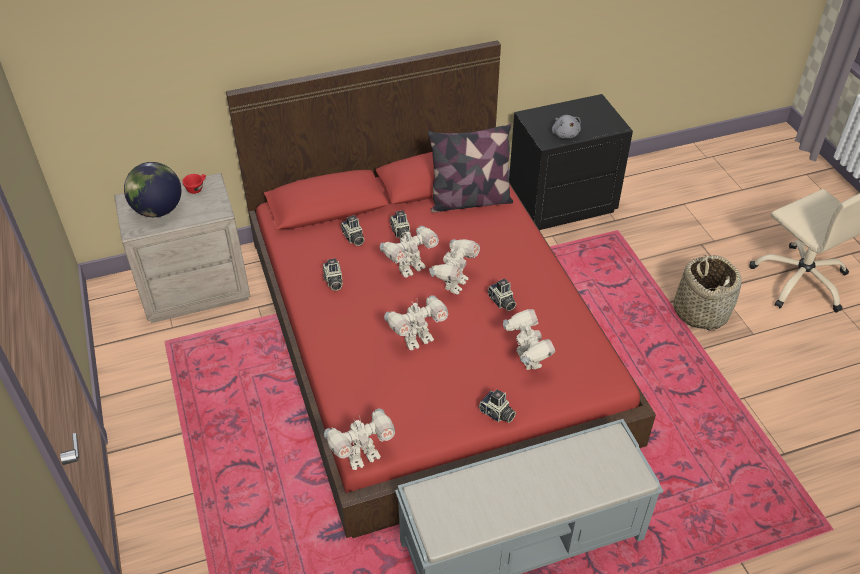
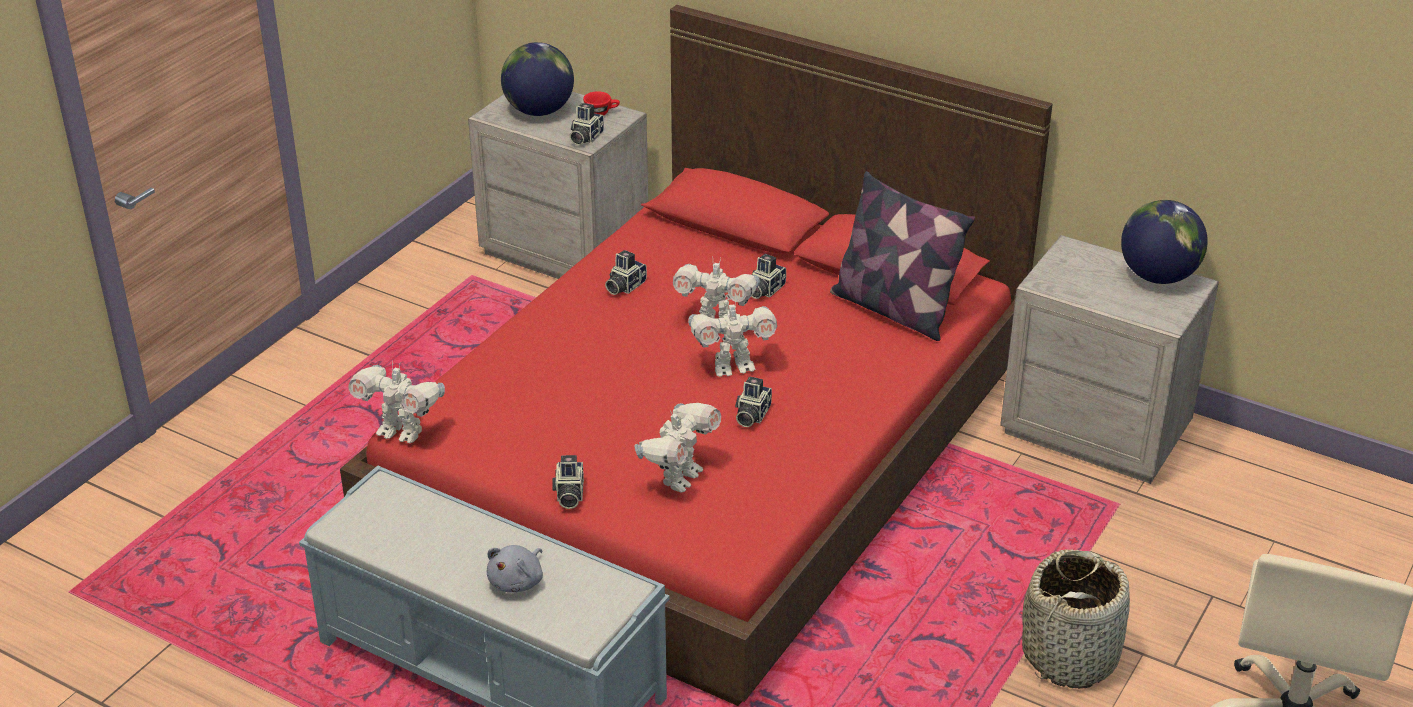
camera: 50 degrees right, 10 degrees down
camera [340,215,365,246] -> camera moved to [569,103,604,145]
toy robot [384,295,448,351] -> none
black nightstand [509,94,633,230] -> beige nightstand [1000,235,1219,484]
grey plush toy [552,115,581,139] -> grey plush toy moved to [486,545,543,593]
none -> globe [1121,200,1208,284]

